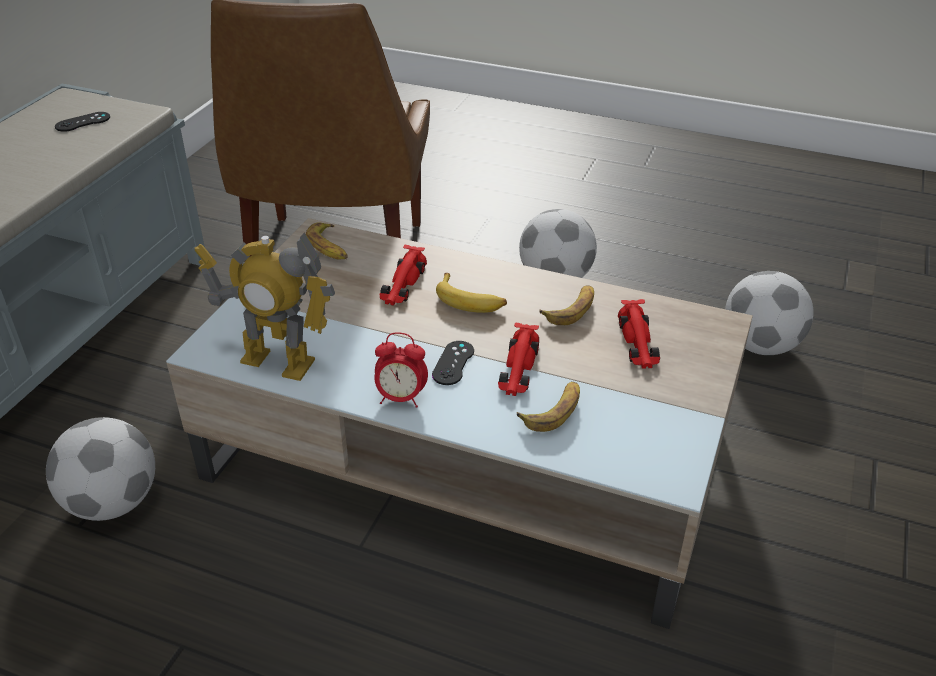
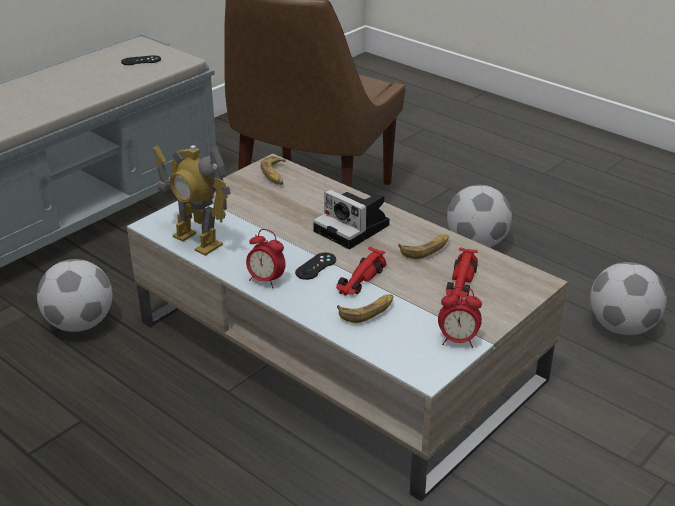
camera: 20 degrees right, 5 degrees down
red toy car [380,245,427,306] -> none
banana [436,273,507,313] -> camera [313,189,390,249]
none -> alarm clock [438,286,482,348]

